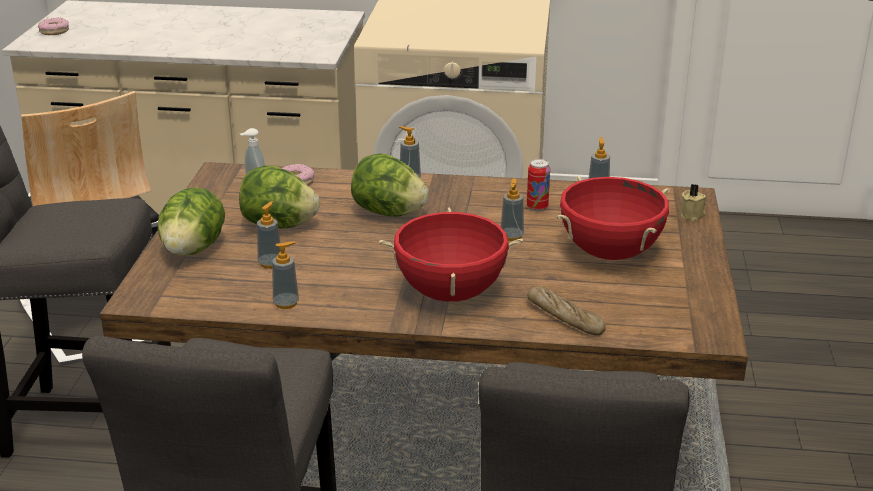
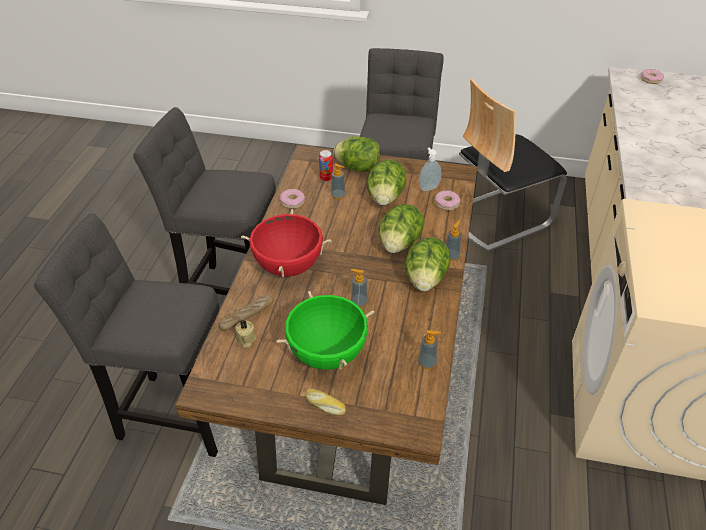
camera: 95 degrees right, 15 degrees up
soap dispenser [272,242,299,309] -> donut [279,189,305,209]
can [527,159,550,211] -> can moved to [319,150,333,182]
red cooking pot [557,176,670,260] -> green cooking pot [277,291,374,370]
beige candle [680,184,706,221] -> beige candle moved to [235,320,256,348]
none -> bread [305,389,346,415]
none -> lettuce [405,237,450,291]

